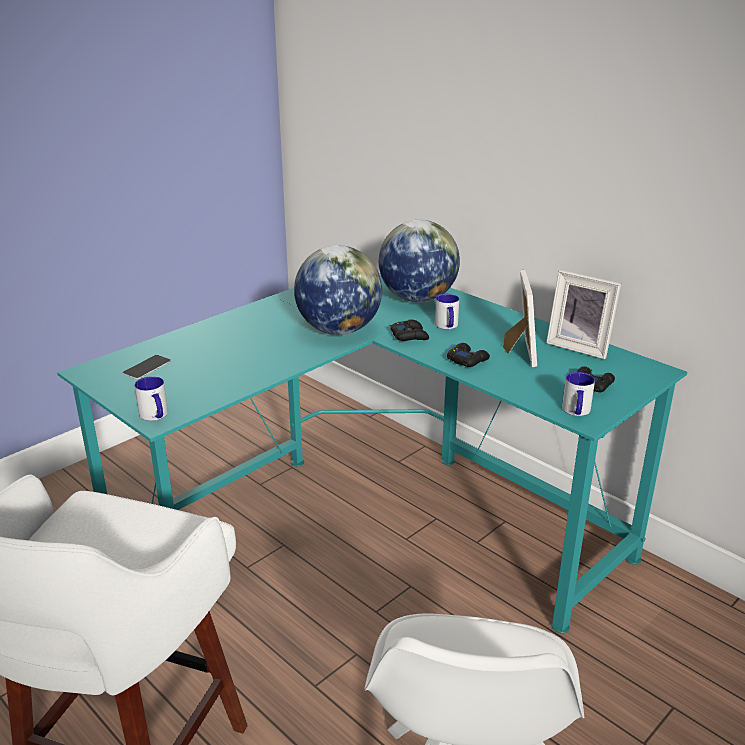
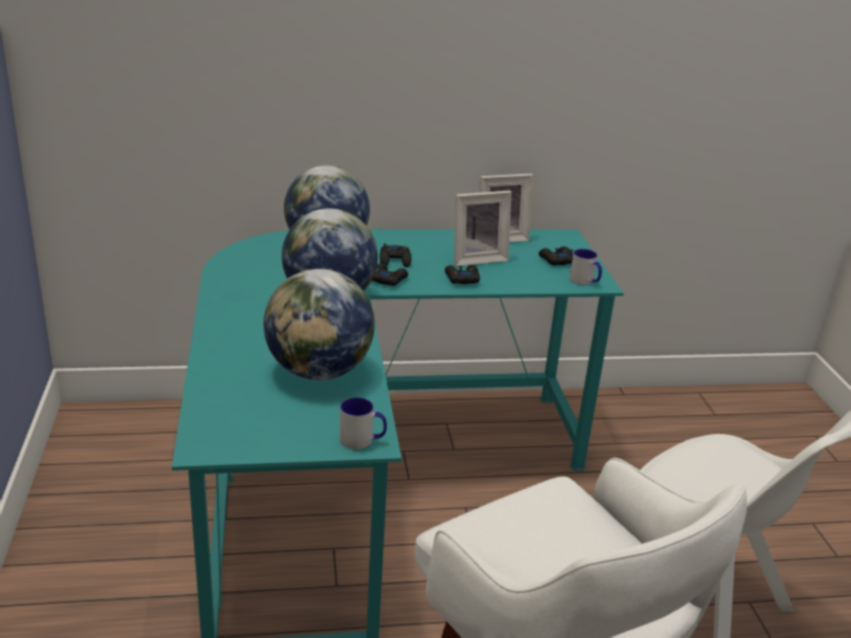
camera: 55 degrees left, 0 degrees up
phone [122,355,172,379] -> none
mug [435,294,459,329] -> black game controller [380,243,411,267]
picture frame [503,270,537,367] -> picture frame turned 120 degrees clockwise [454,190,512,266]
none -> globe [264,269,375,380]

